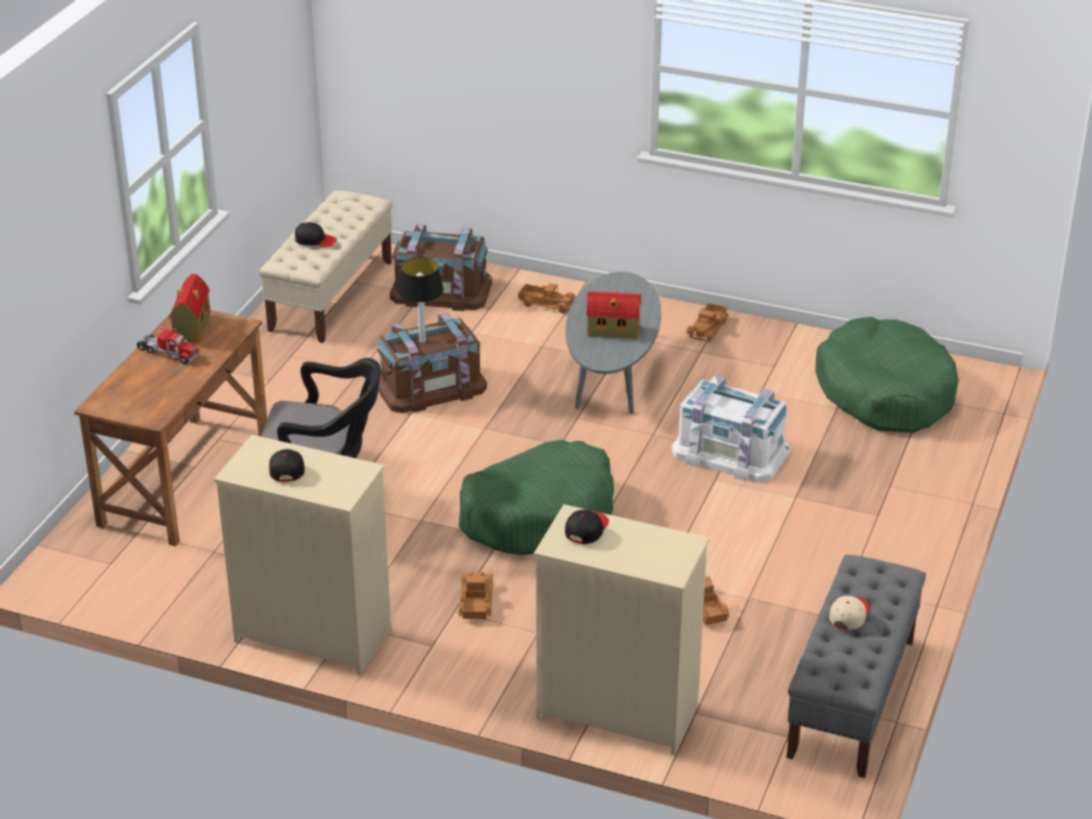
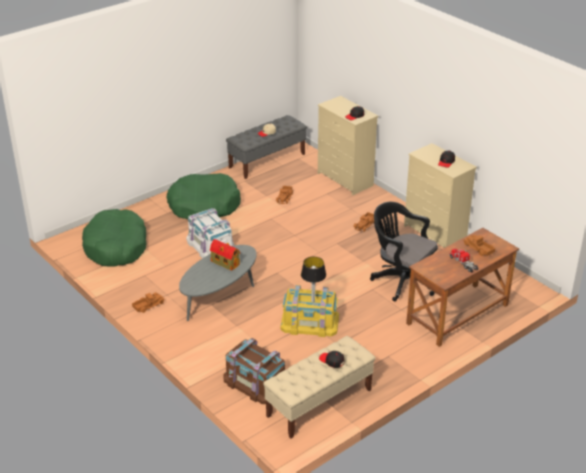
camera: 150 degrees left, 0 degrees up
toy house [169,274,211,342] -> none
brown storage box [378,313,487,413] -> yellow storage box [280,285,339,337]
green dog bed [458,440,614,555] -> green dog bed moved to [166,173,241,219]
toy truck [518,283,575,313] -> toy truck moved to [463,235,495,256]

